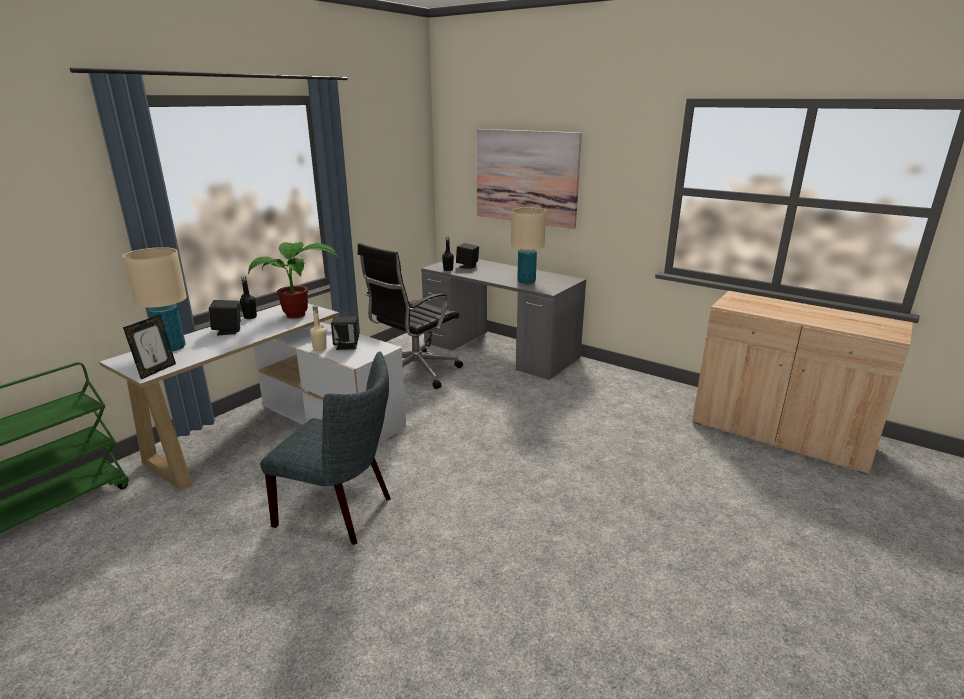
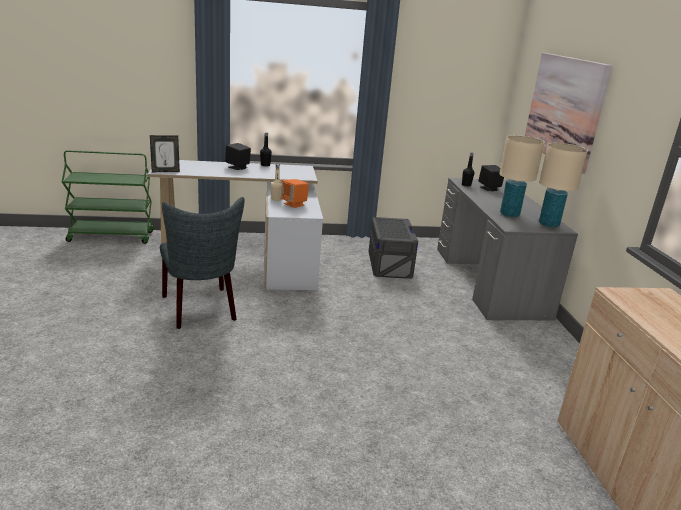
camera: 45 degrees right, 0 degrees up
beige table lamp [123,247,187,352] -> beige table lamp moved to [539,143,588,227]
potted plant [248,242,339,319] -> none
black speaker [331,316,359,350] -> orange speaker [281,179,309,208]
black office chair [358,243,463,389] -> grey storage box [369,217,418,279]

